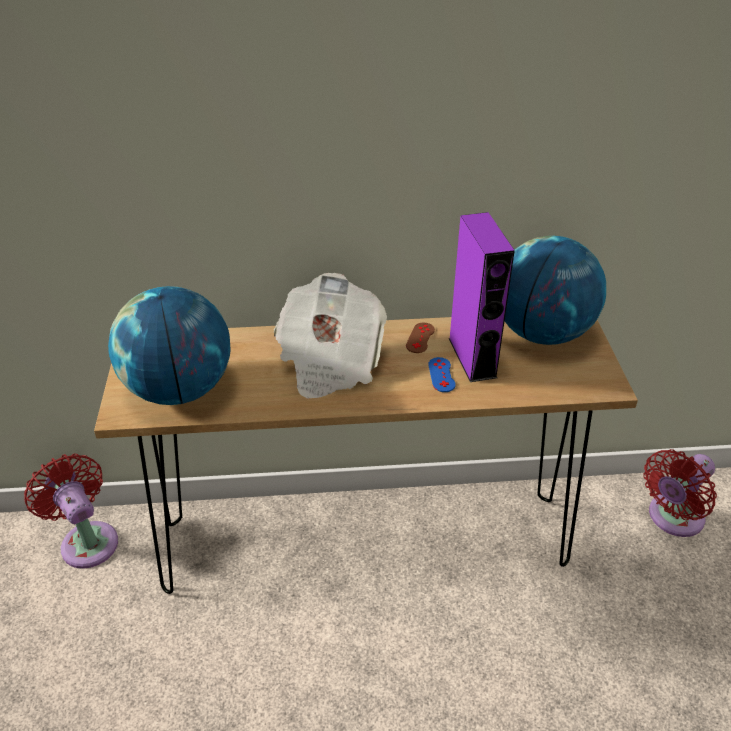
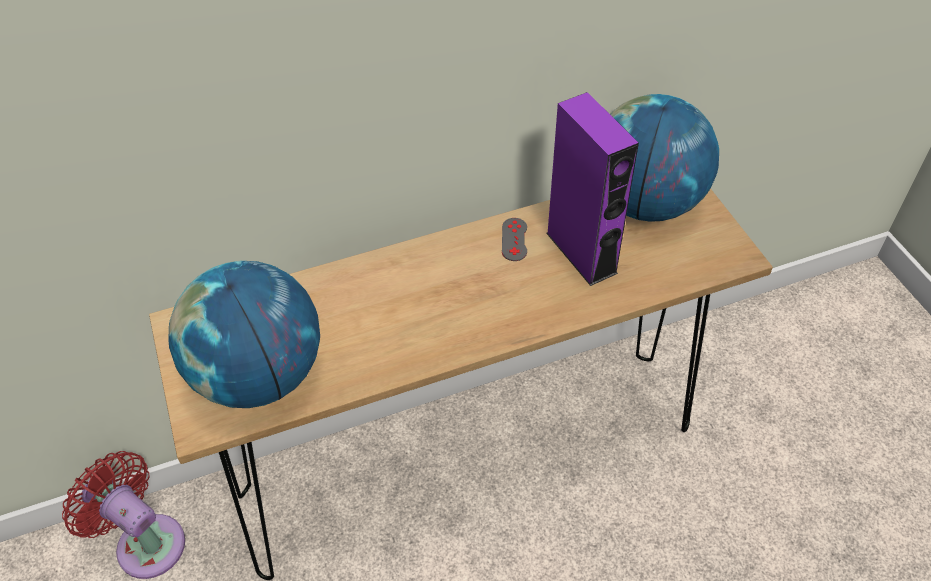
camera: 15 degrees left, 10 degrees up
newspaper [274,273,387,399] -> none
brown game controller [406,323,435,353] -> grey game controller [502,218,527,261]
blue game controller [428,357,456,392] -> none
red fan [643,449,717,537] -> none

